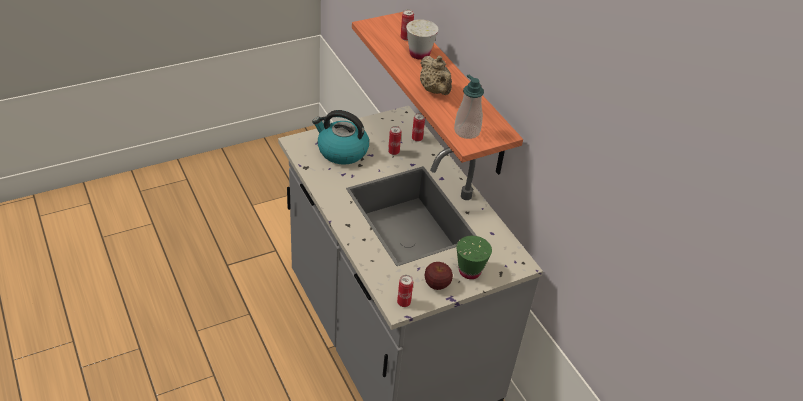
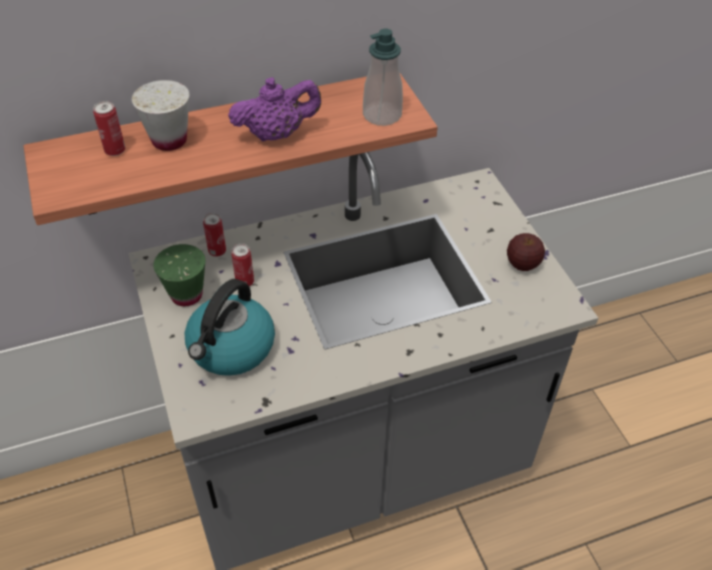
camera: 80 degrees left, 5 degrees up
can [397,275,413,307] -> none
beige teapot [420,56,452,95] -> purple teapot [228,77,321,142]
green cup [456,236,492,279] -> green cup moved to [153,244,205,306]

